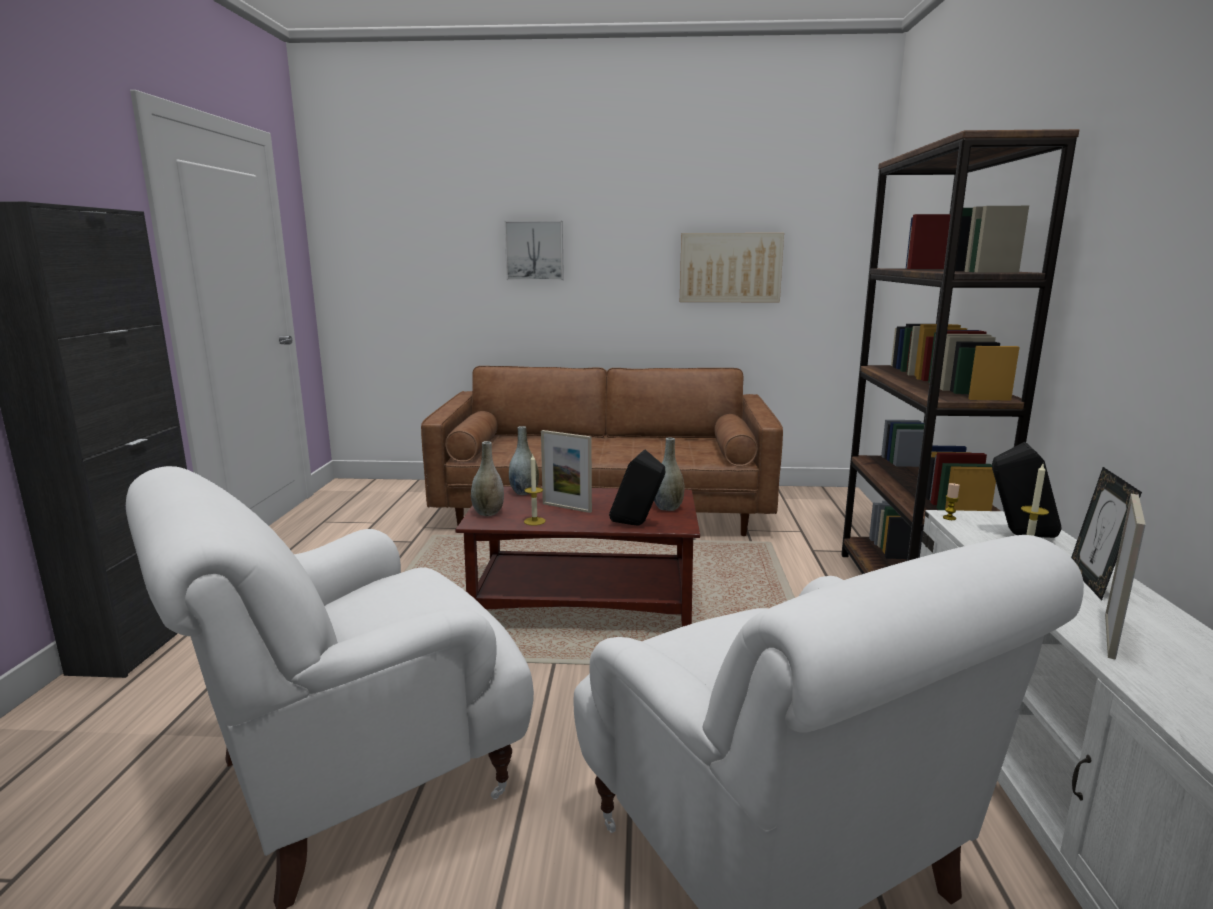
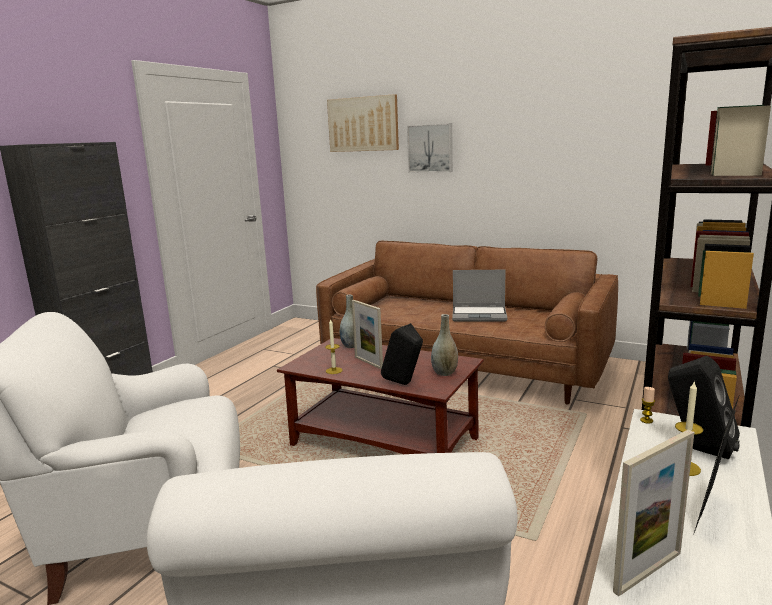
camera: 25 degrees right, 0 degrees up
grey vase [471,441,504,516] -> none
picture [680,233,784,303] -> picture moved to [327,94,399,152]
none -> laptop [452,270,508,321]

